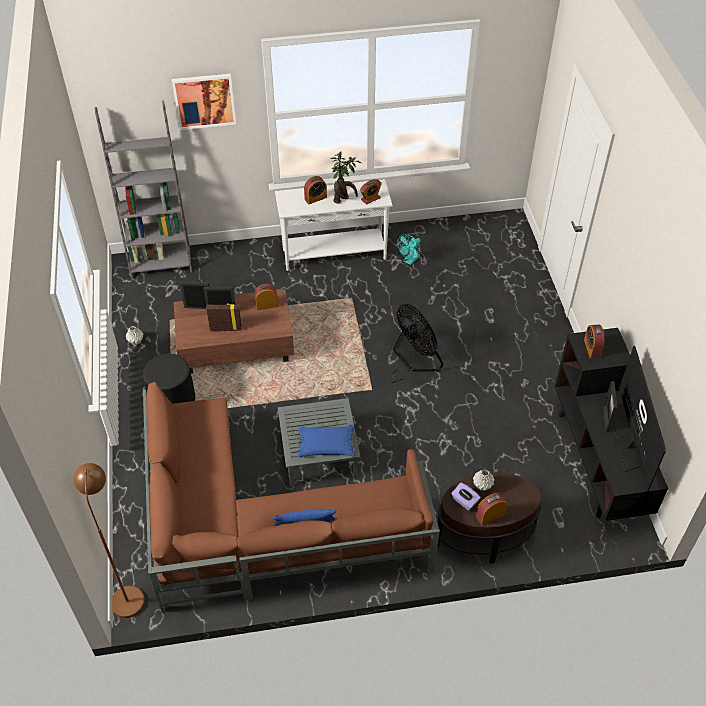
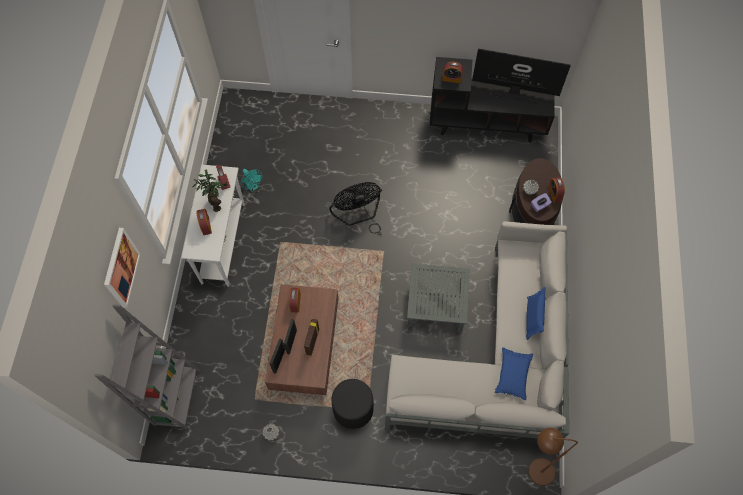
camera: 75 degrees left, 15 degrees up
brown sofa [143,382,440,613] -> white sofa [385,221,569,438]
blue pillow [297,425,356,458] -> blue pillow moved to [495,347,533,400]
picture frame [603,381,617,432] -> none

